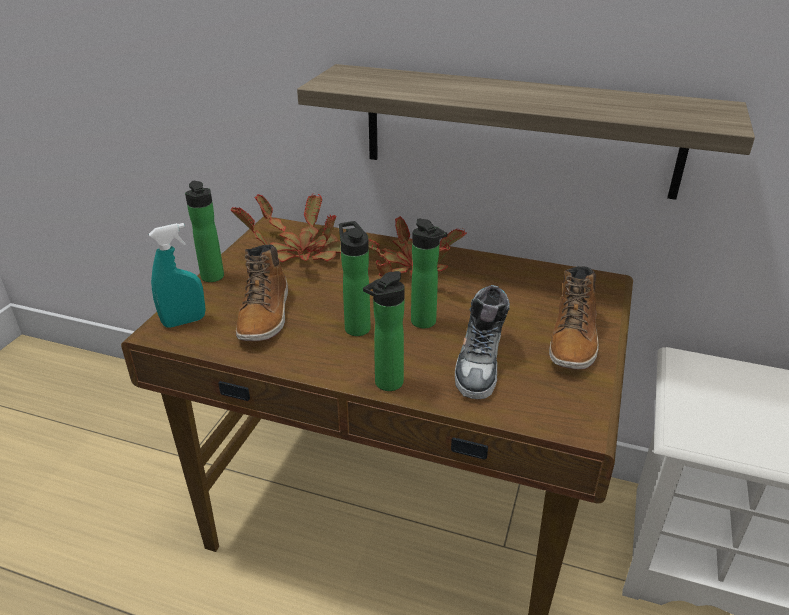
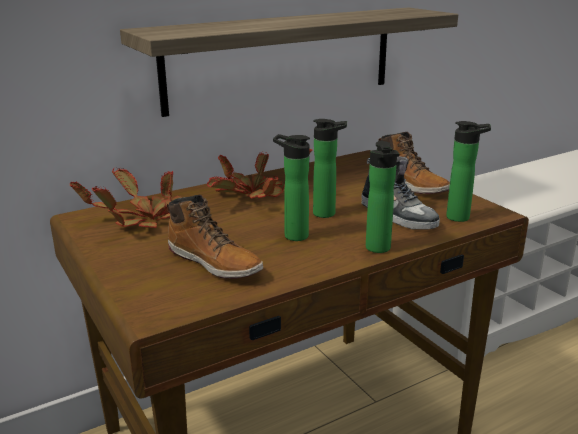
camera: 50 degrees left, 10 degrees down
turquoise spray bottle [149,223,205,328] -> none
bottle [185,181,224,282] -> bottle moved to [446,121,491,222]

